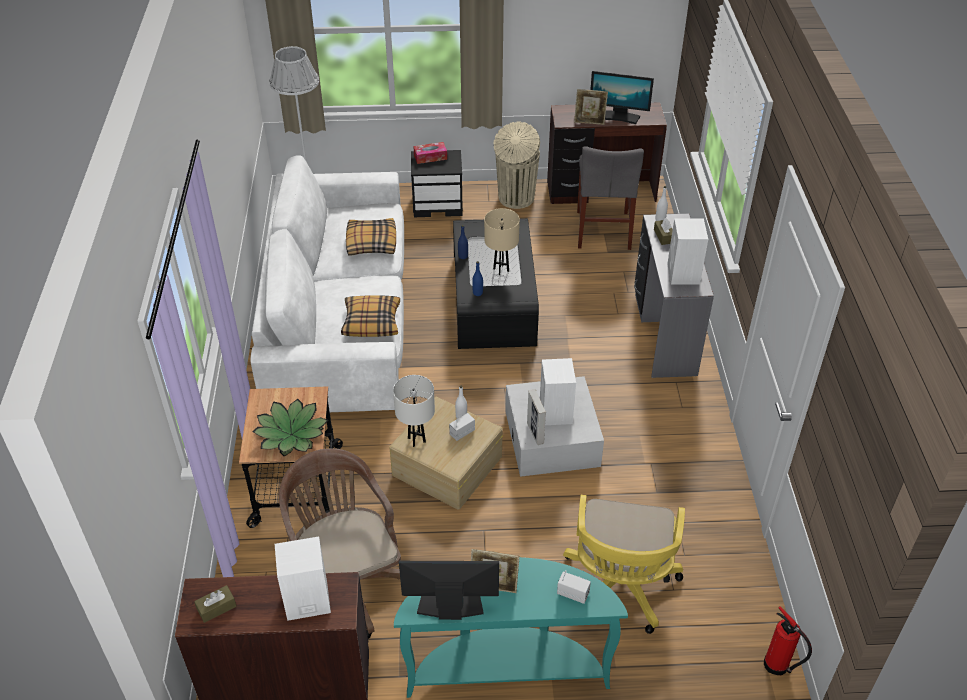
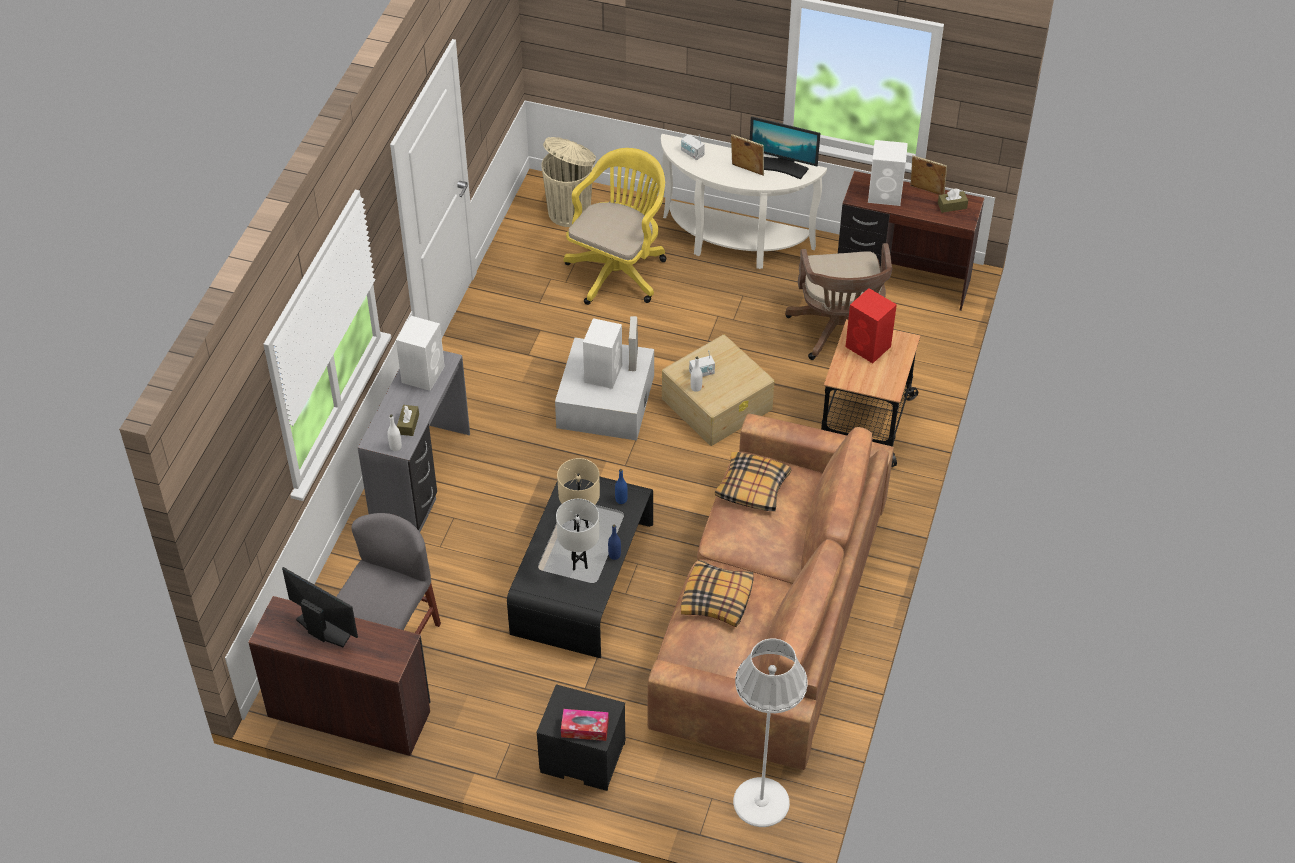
camera: 160 degrees left, 5 degrees up
white sofa [251,155,404,412] -> brown sofa [648,414,894,770]
potted plant [253,399,328,456] -> red speaker [845,288,897,363]
white table lamp [393,375,435,447] -> white table lamp moved to [556,499,599,571]
turquoise console table [394,557,628,698] -> white console table [661,134,827,269]
beige trash can [493,122,540,209] -> beige trash can moved to [541,137,596,227]
picture frame [574,89,608,125] -> picture frame moved to [910,156,947,195]
fire extinguisher [764,607,812,676] -> none

